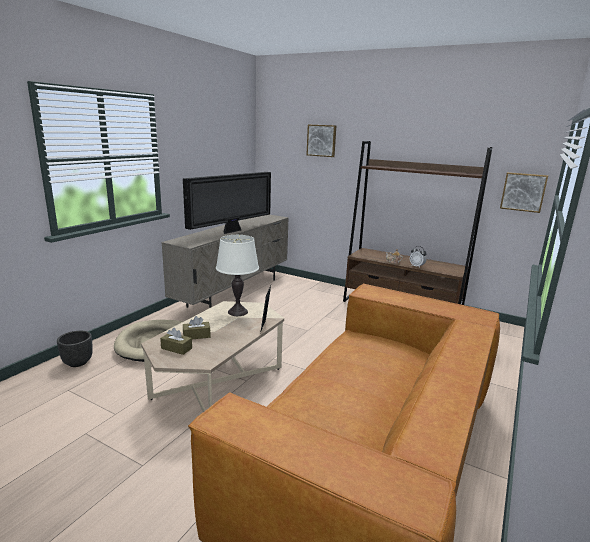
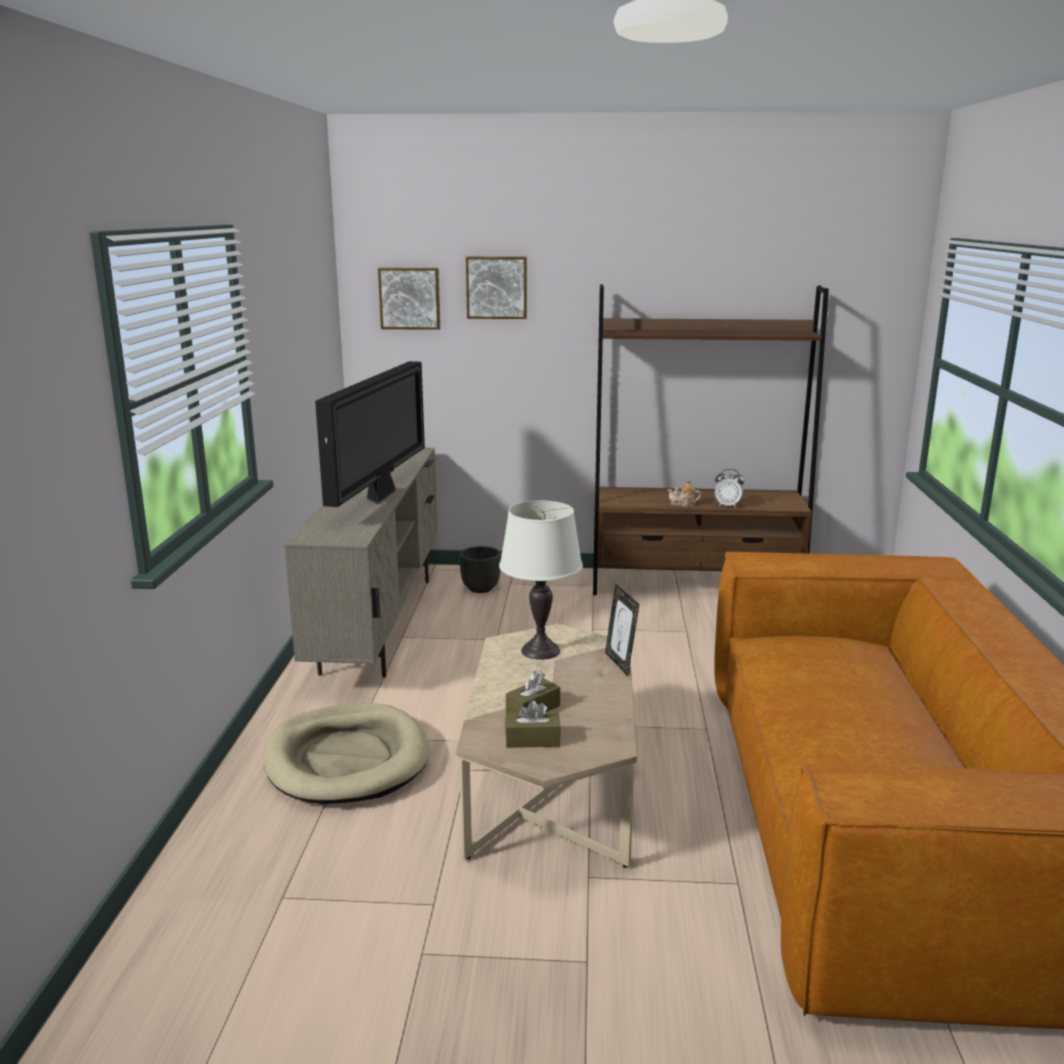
camera: 25 degrees left, 0 degrees up
black planter [57,331,93,367] -> black planter moved to [459,546,501,593]
picture [500,172,548,213] -> picture moved to [378,268,440,330]

